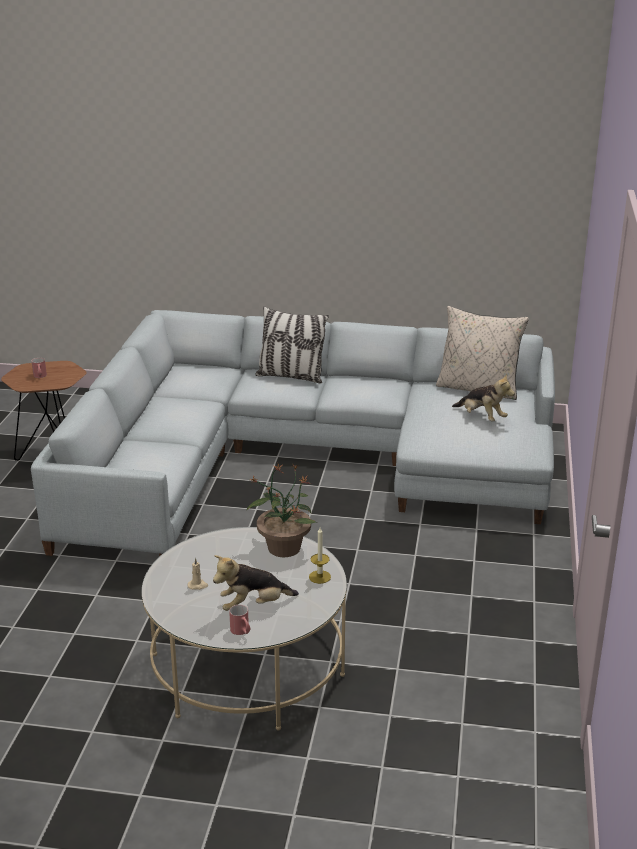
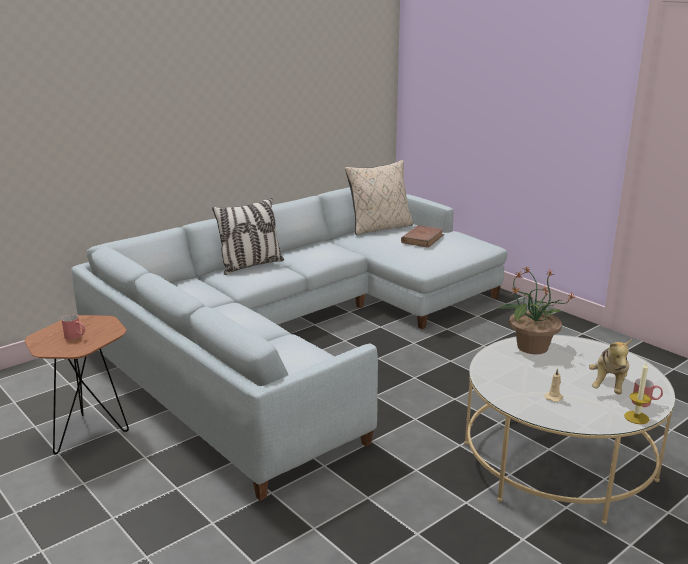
camera: 50 degrees left, 5 degrees down
candle [309,528,331,584] -> candle moved to [624,361,651,424]
plush toy [452,374,515,421] -> brown book [401,225,444,248]

